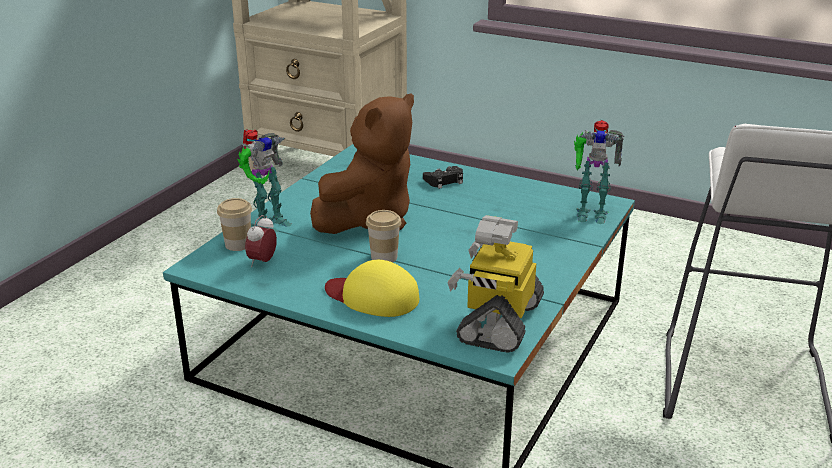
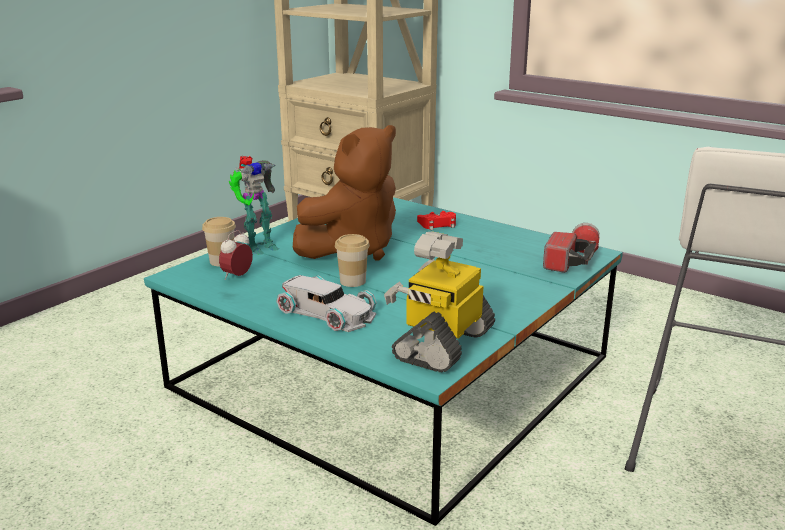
camera: 10 degrees right, 5 degrees down
yellow cap [325,260,419,317] -> white toy car [276,275,377,332]
black game controller [423,166,463,189] -> red game controller [417,211,456,230]
toy robot [574,120,625,224] -> flashlight [543,223,600,273]

